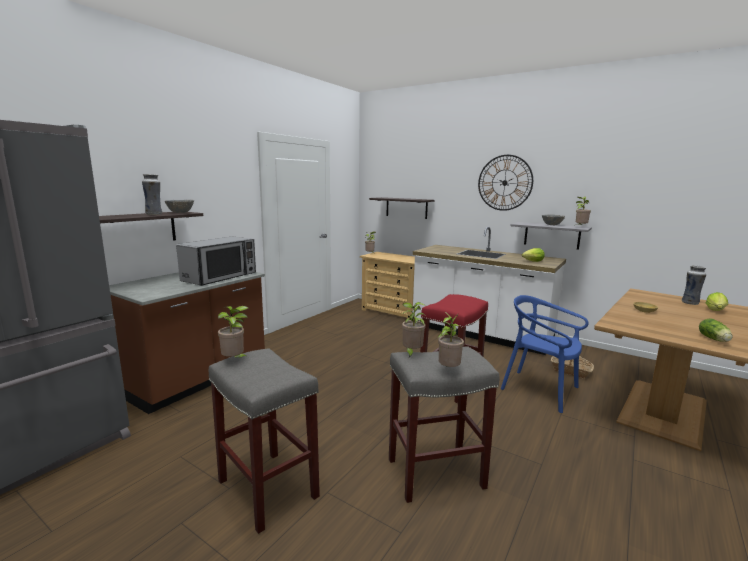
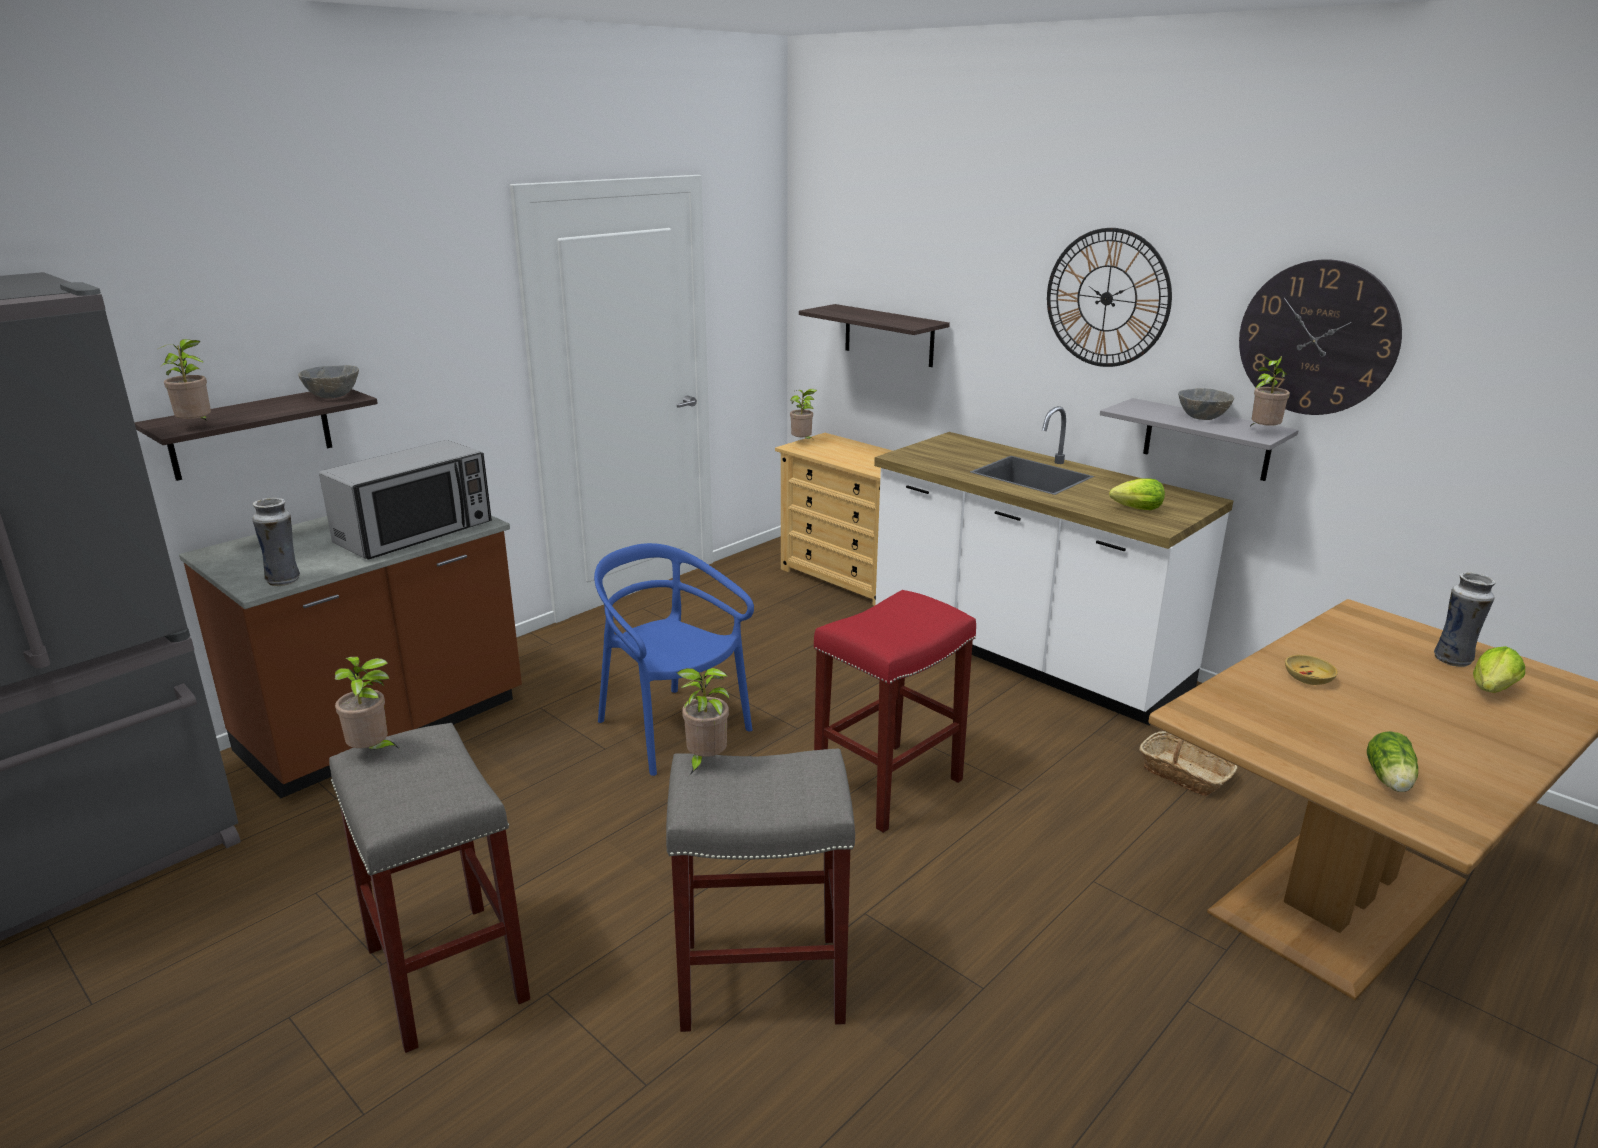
camera: 10 degrees right, 10 degrees up
vase [142,174,162,215] -> vase moved to [253,498,300,586]
potted plant [438,312,464,367] -> potted plant moved to [158,339,211,421]
blue chair [501,295,588,413] -> blue chair moved to [594,543,754,776]
none -> wall clock [1239,259,1402,415]

